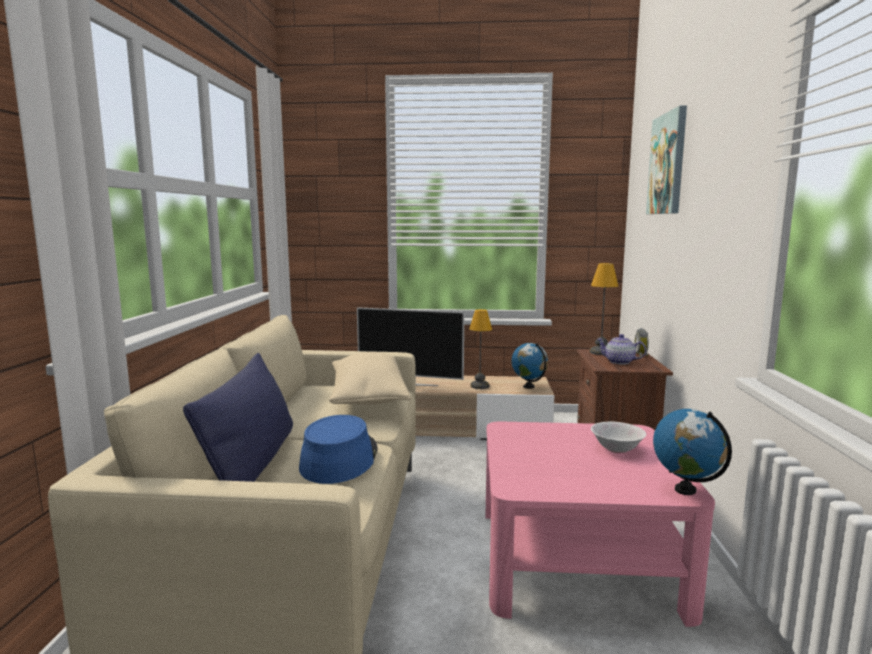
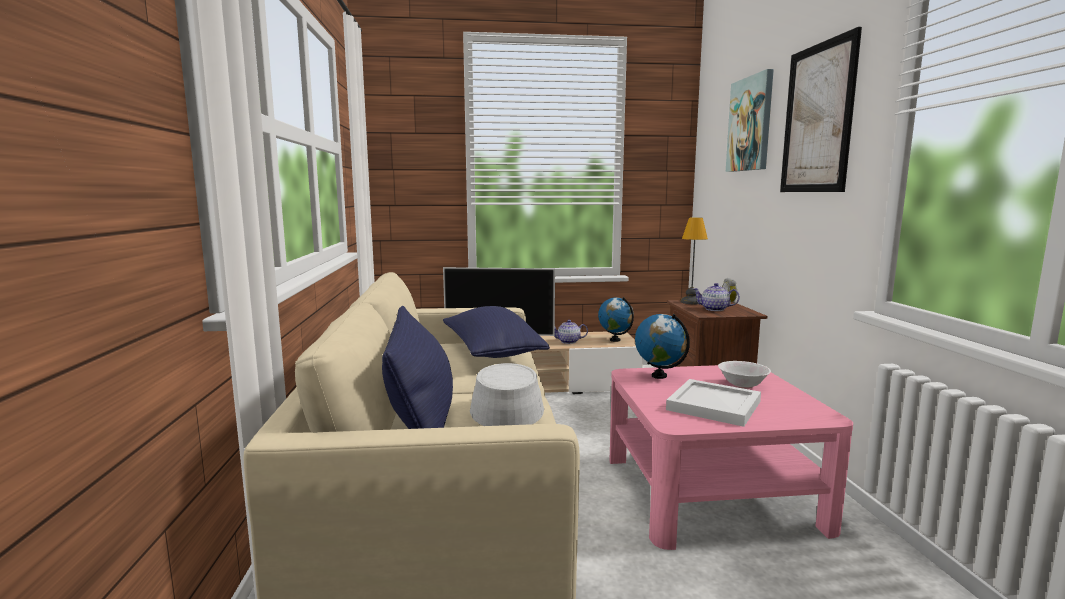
camera: 10 degrees left, 0 degrees up
blue hat [299,415,378,484] -> grey hat [470,363,544,426]
beige pillow [329,352,411,405] -> blue pillow [443,306,550,358]
table lamp [469,309,492,389] -> teapot [554,320,588,344]
globe [653,409,732,495] -> globe moved to [635,314,690,379]
none -> white tray [666,379,761,427]
none -> picture [780,27,862,192]

